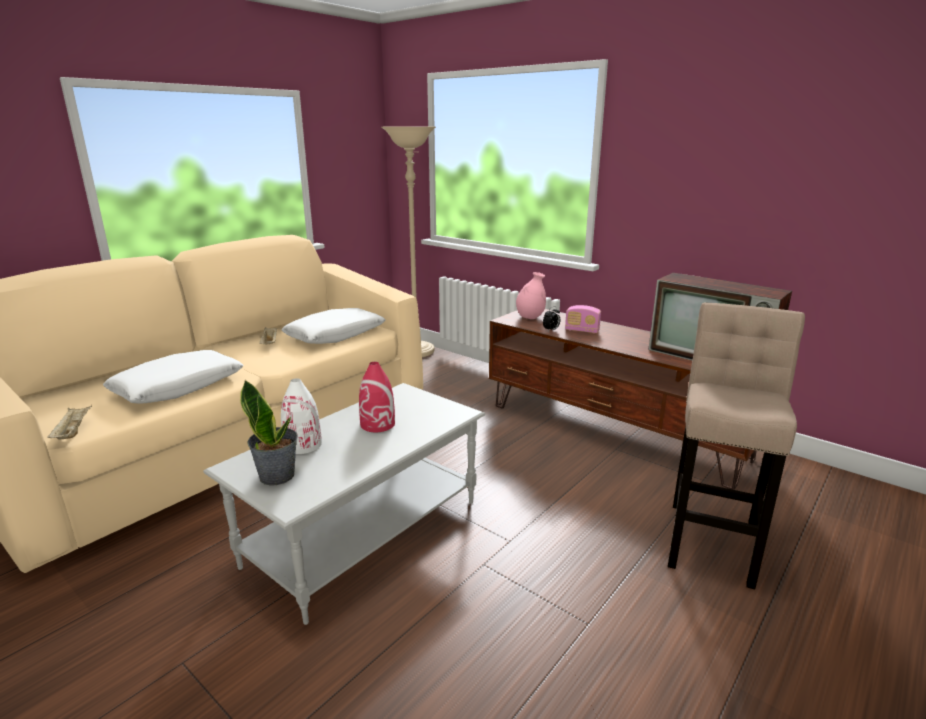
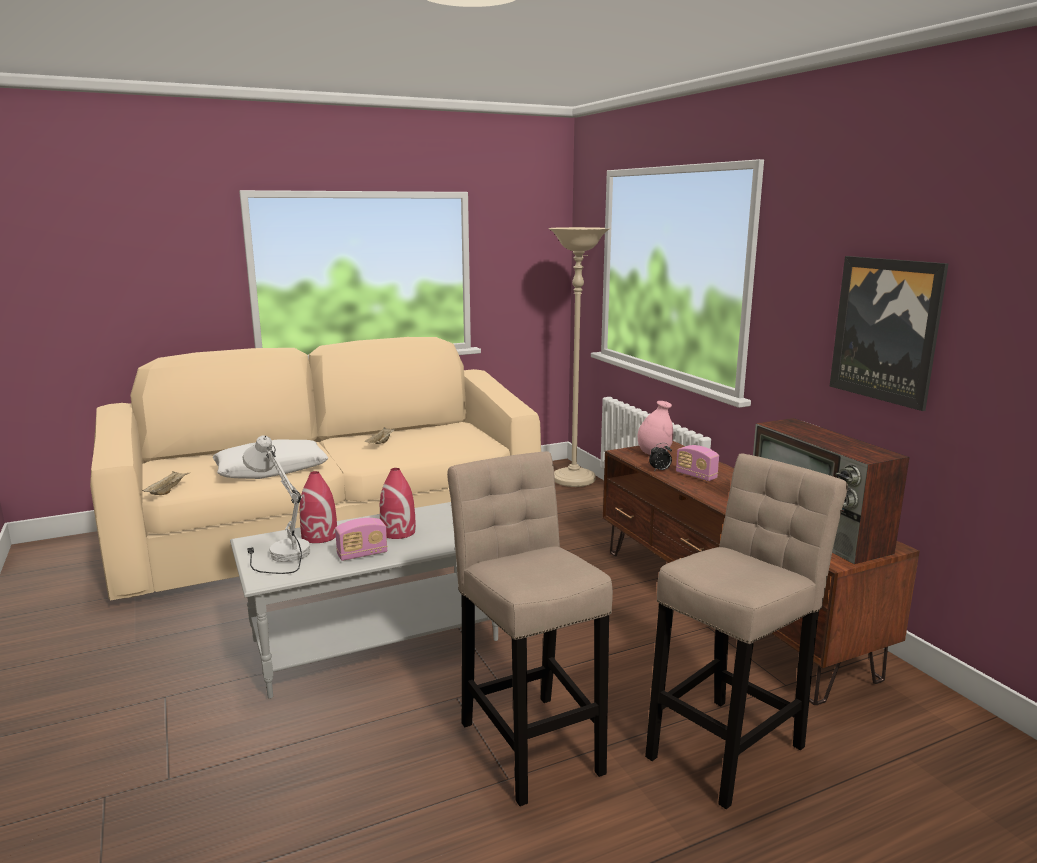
camera: 25 degrees right, 5 degrees down
potted plant [240,380,298,486] -> white table lamp [242,435,310,574]
white vase [281,378,322,454] -> red vase [300,471,337,543]
white pillow [282,308,385,344] -> none
none -> radio [335,518,387,561]
none -> beige stool [447,451,613,806]
none -> picture [830,256,949,411]

